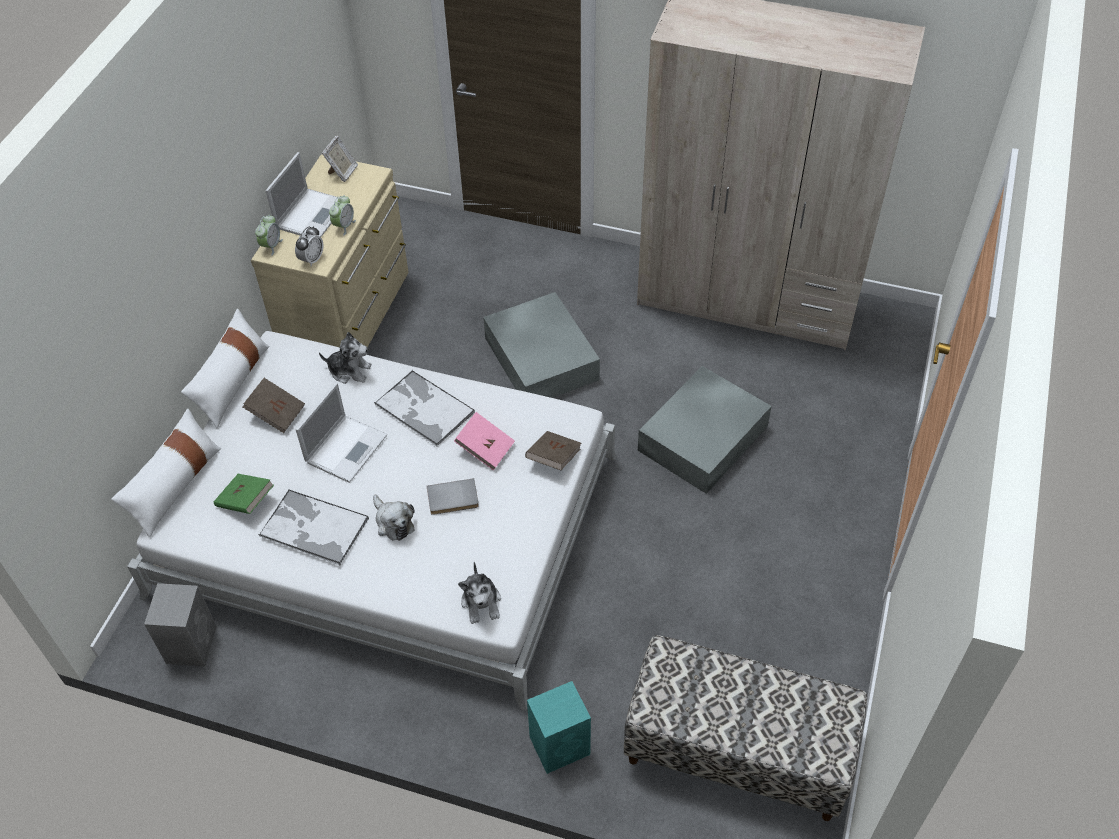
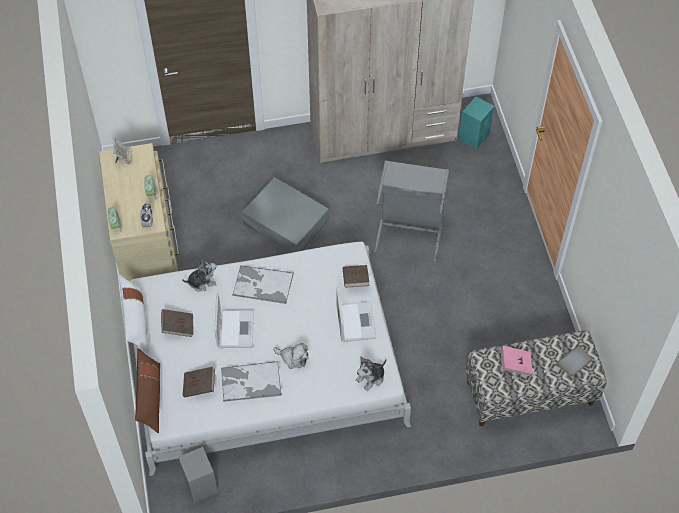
camera: 30 degrees left, 5 degrees up
white pillow [111,409,221,538] -> brown pillow [135,348,160,433]
green book [214,474,274,514] -> brown book [183,367,215,397]
laptop [266,152,339,237] -> laptop moved to [336,287,376,342]
grey book [427,478,479,515] -> grey book moved to [556,345,592,377]
pink book [454,412,515,470] -> pink book moved to [500,346,533,376]
plush toy [458,562,501,624] -> plush toy turned 90 degrees clockwise [356,356,386,391]
turquoise speaker [527,681,591,774] -> turquoise speaker moved to [459,97,494,149]
grey storage box [638,366,772,494] -> grey laundry basket [375,160,449,261]

